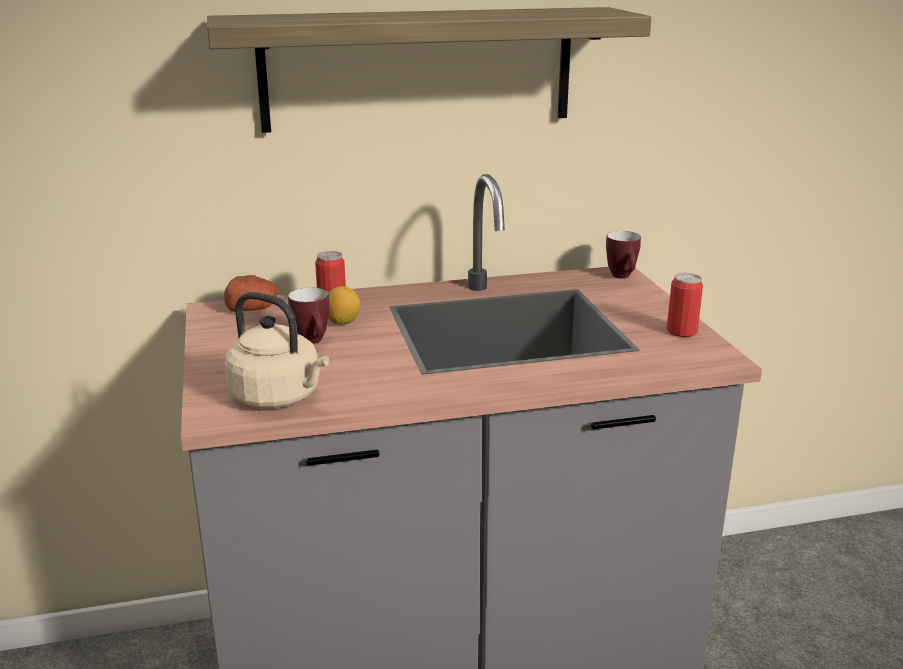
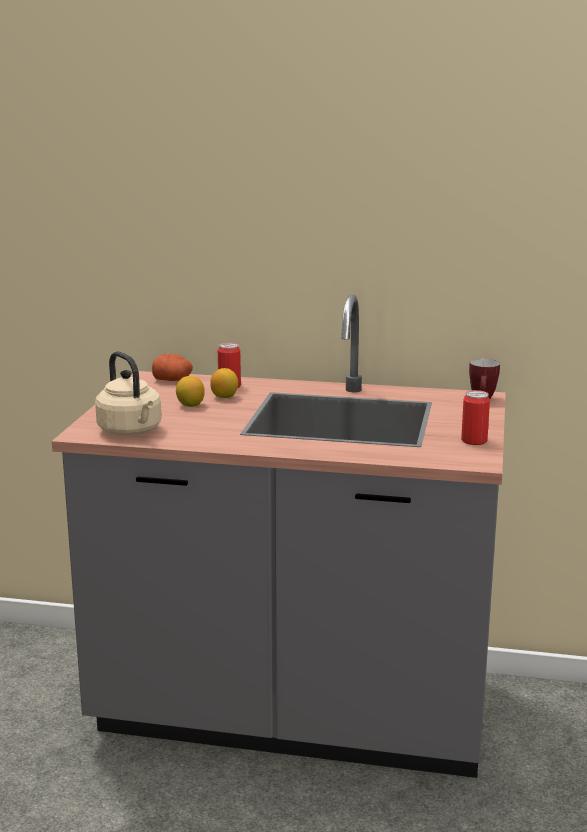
camera: 25 degrees right, 5 degrees down
shelf [207,7,652,133] -> none
mug [288,287,329,344] -> lemon [176,376,205,407]

